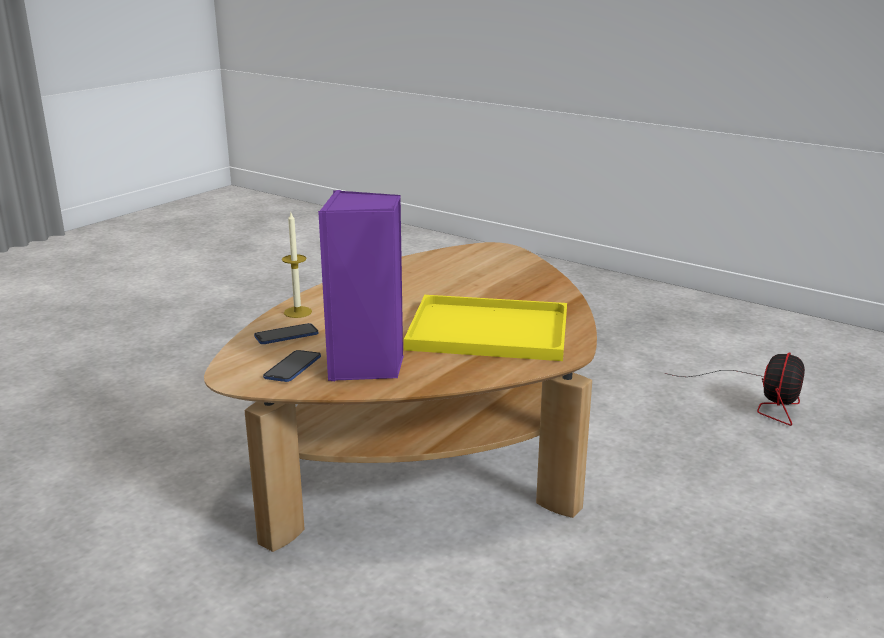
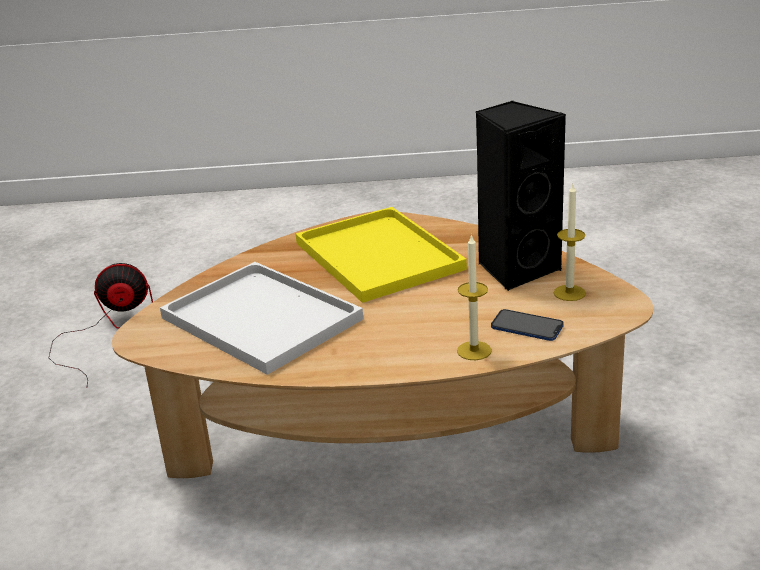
camera: 125 degrees left, 5 degrees up
phone [263,350,321,382] -> candle [553,184,586,301]
purple speaker [318,190,404,381] -> black speaker [476,100,566,291]
none -> white tray [160,262,363,375]

